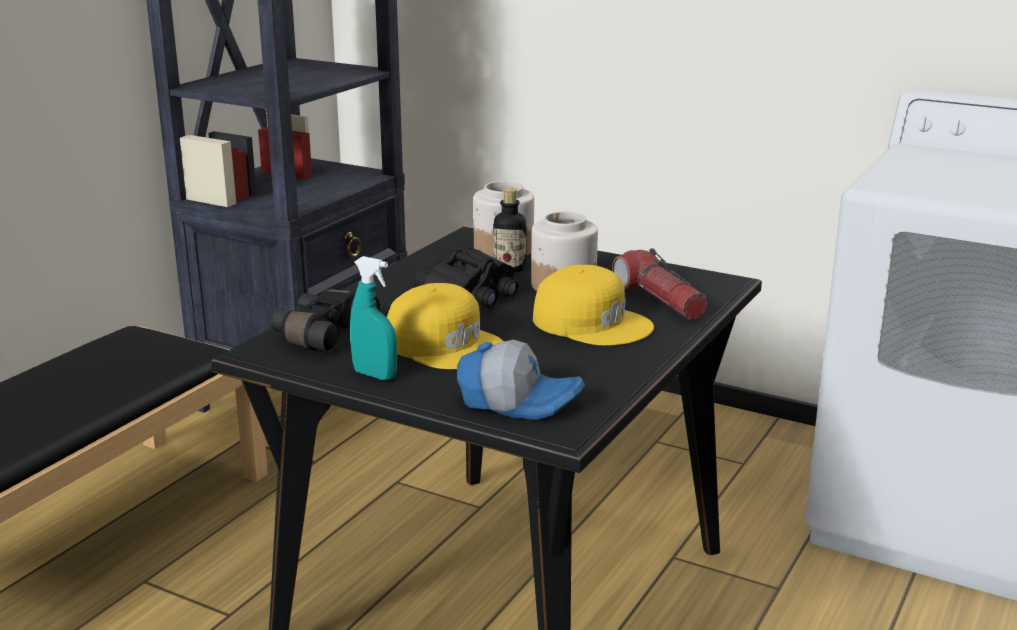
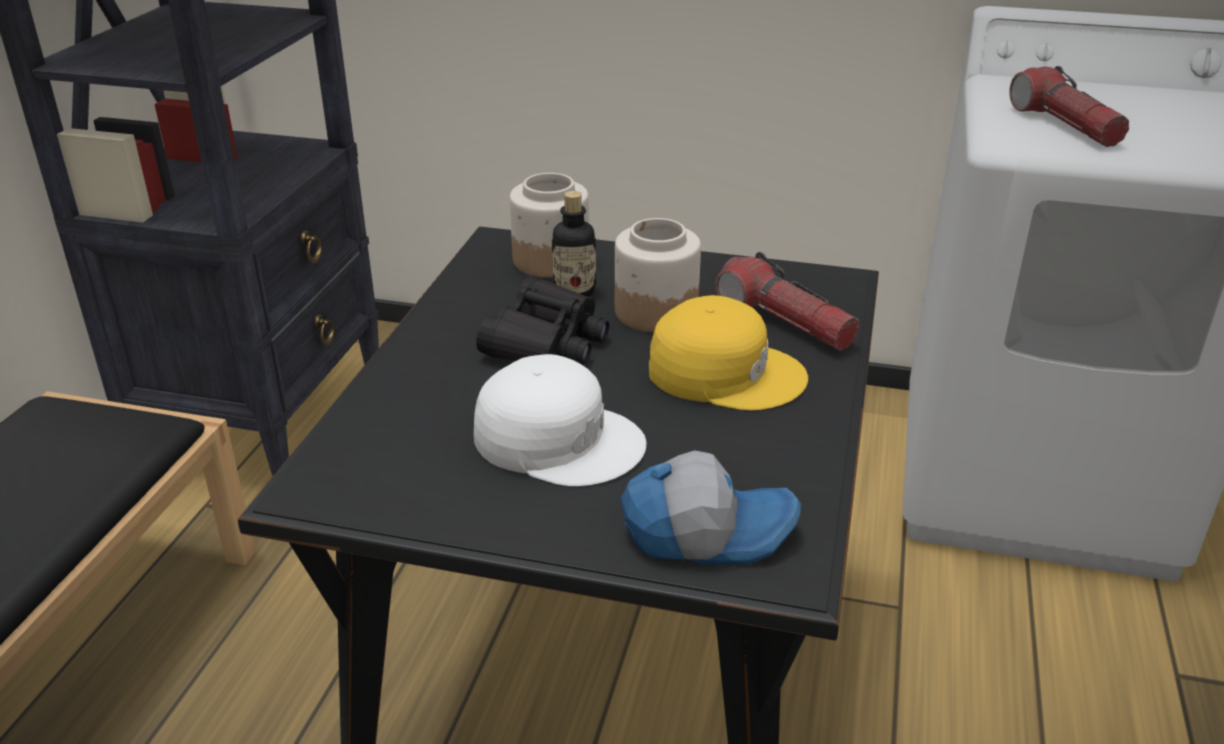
camera: 15 degrees left, 10 degrees up
black binoculars [271,289,380,352] -> none
turquoise spray bottle [350,256,397,380] -> none
yellow cap [387,283,504,370] -> white cap [474,354,646,486]
none -> flashlight [1009,66,1129,147]

